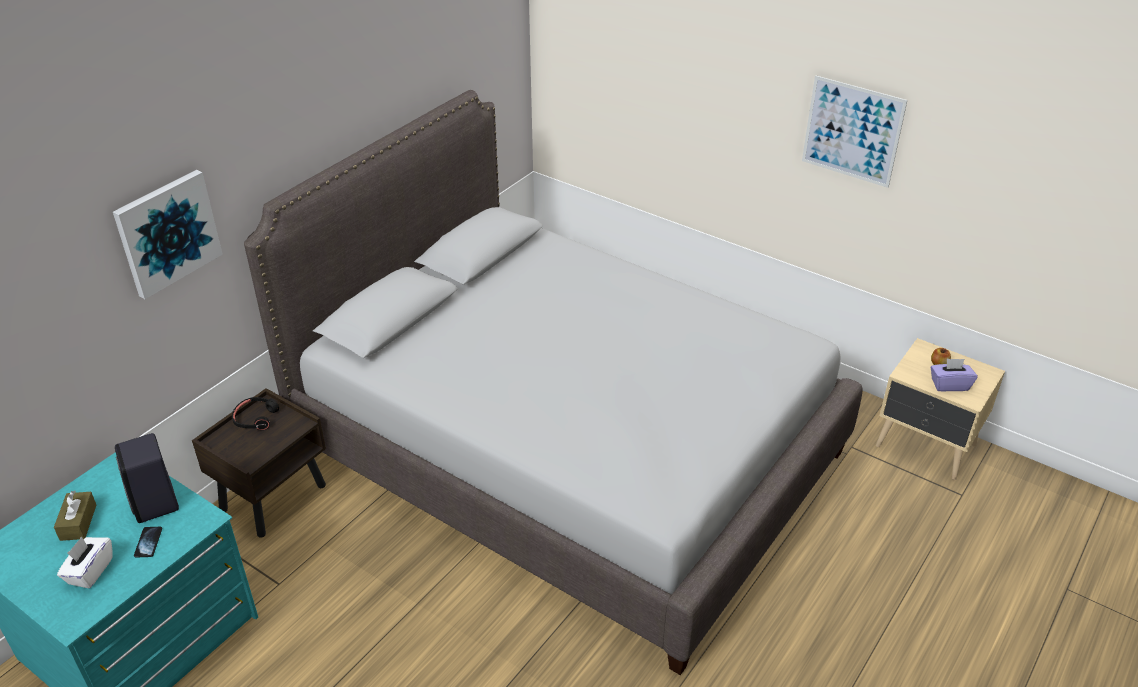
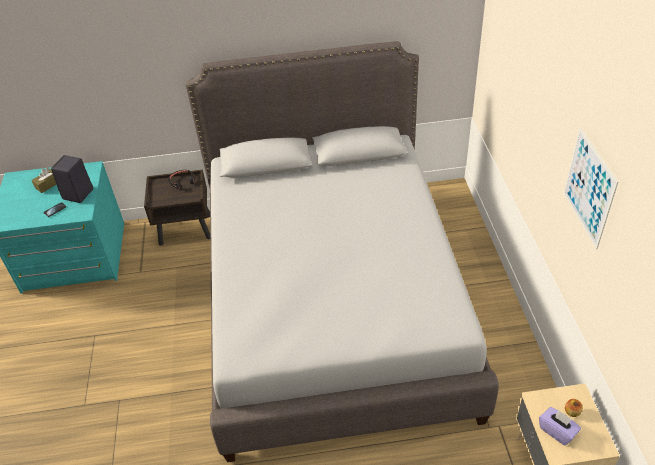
camera: 50 degrees right, 5 degrees up
white tissue box [57,537,113,589] -> none
picture [113,170,223,299] -> none

